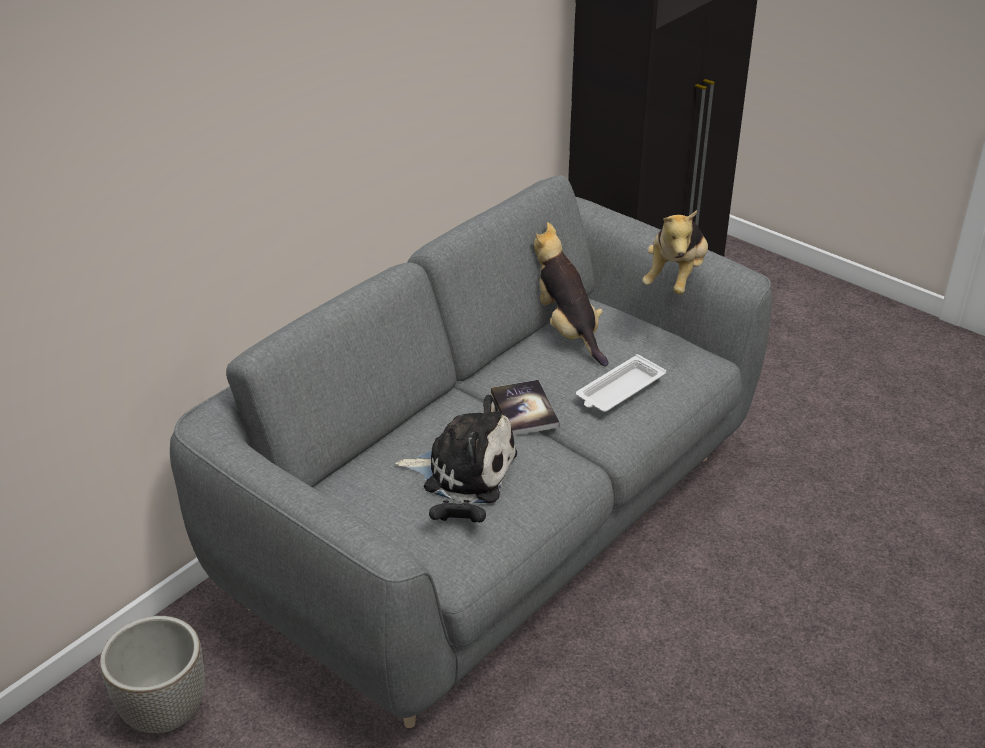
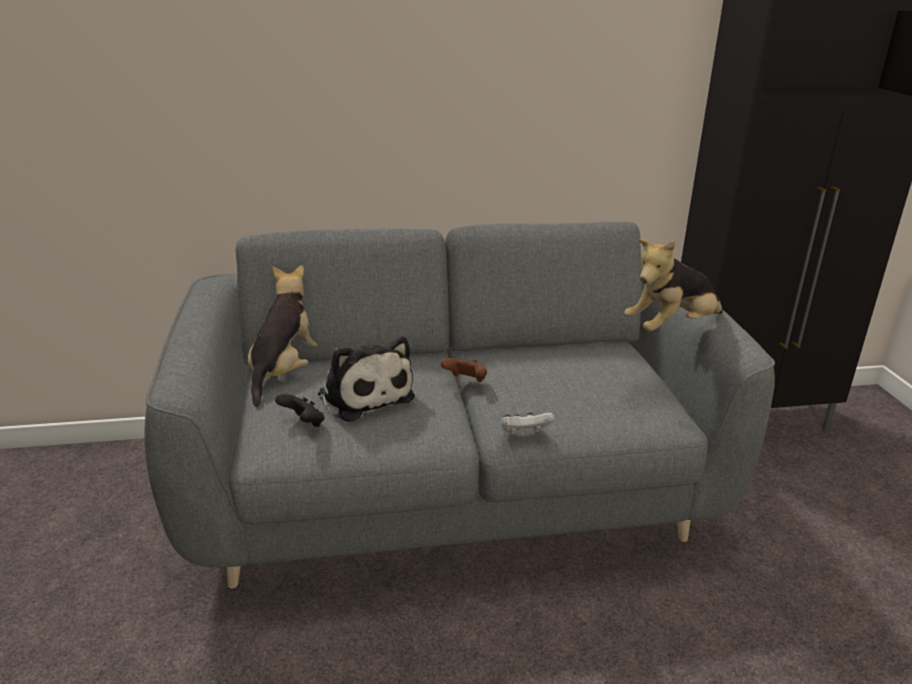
camera: 40 degrees right, 10 degrees down
planter [100,616,204,733] -> none
book [491,380,560,436] -> brown game controller [441,358,487,382]
plush toy [534,222,609,366] -> plush toy moved to [248,265,317,407]
white tray [576,354,666,412] -> none
none -> white game controller [501,412,554,435]

